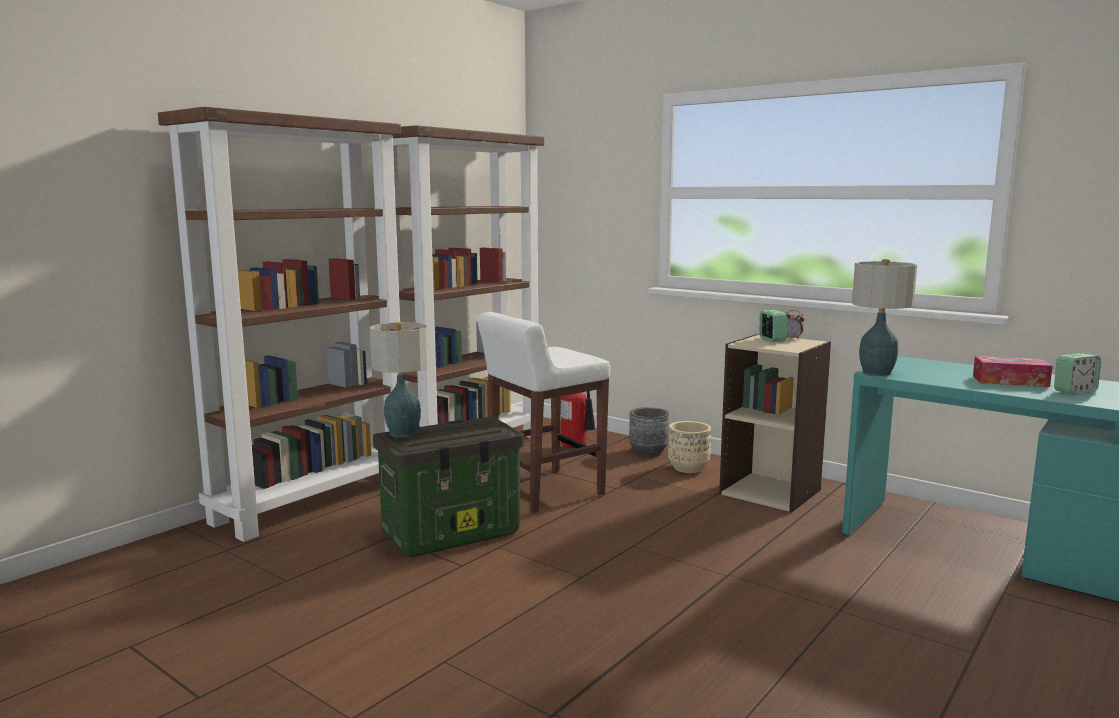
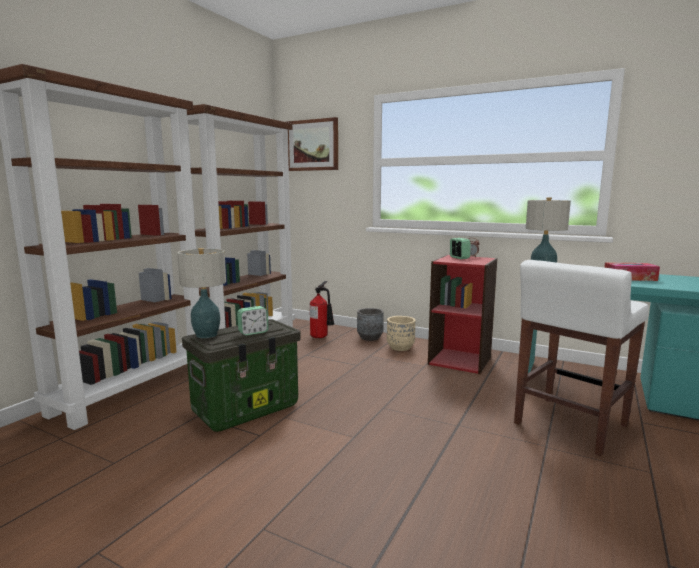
camera: 10 degrees left, 0 degrees up
white stool [477,312,611,513] -> white stool moved to [514,260,649,456]
beige bookcase [719,334,831,512] -> red bookcase [428,255,498,374]
alarm clock [1054,353,1101,394] -> alarm clock moved to [237,306,269,336]
none -> picture [287,117,338,171]

